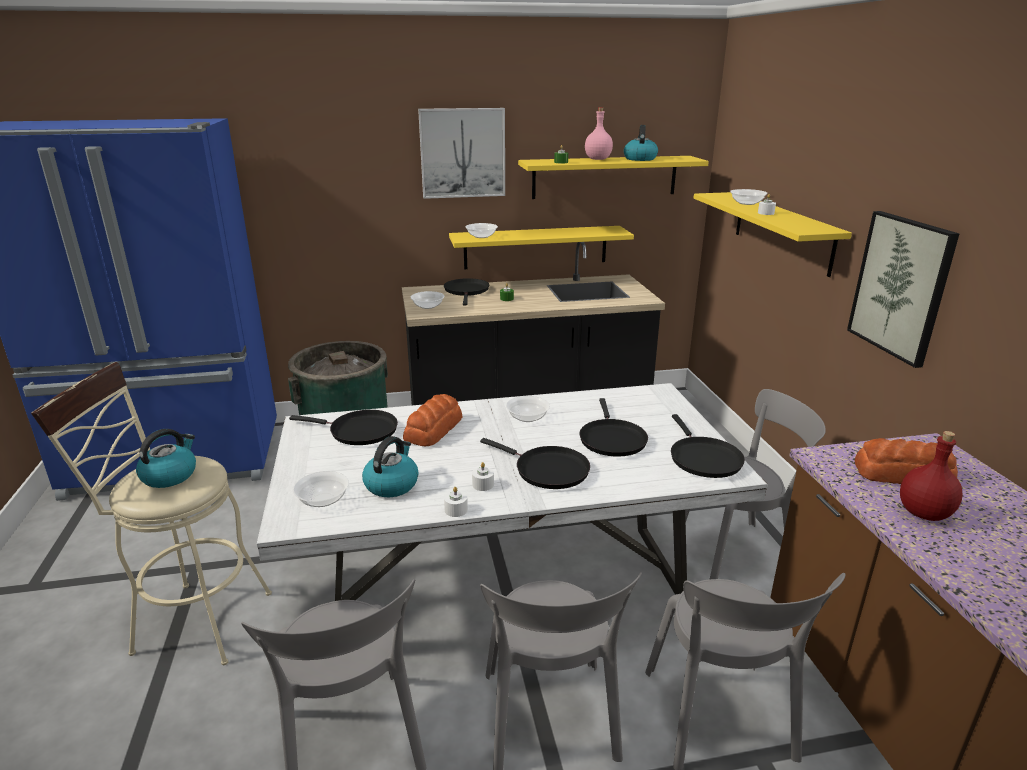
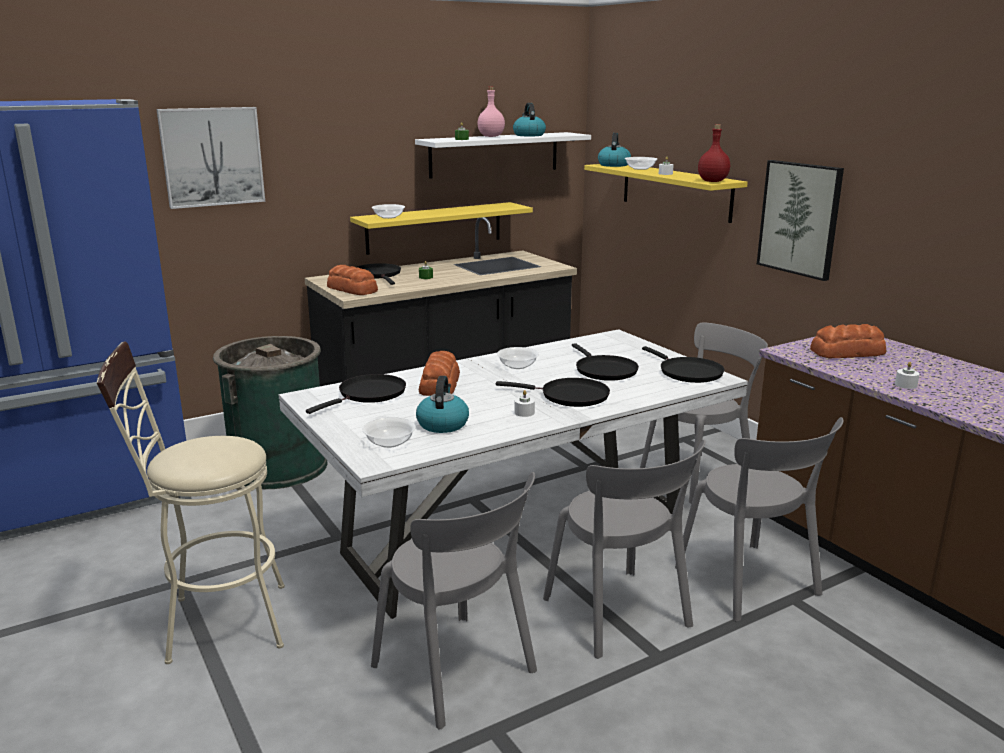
camera: 20 degrees left, 5 degrees down
kettle [136,429,196,488] -> kettle moved to [598,133,631,167]
black frying pan [289,410,398,445] -> black frying pan turned 45 degrees counterclockwise [306,374,406,414]
bowl [411,291,444,309] -> bread [327,265,378,295]
picture [418,108,505,199] -> picture moved to [156,107,265,209]
white candle [444,487,468,517] -> white candle moved to [895,362,919,389]
yellow shelf [518,156,709,199] -> white shelf [415,132,591,179]
red bottle [900,431,963,521] -> red bottle moved to [698,124,730,182]

